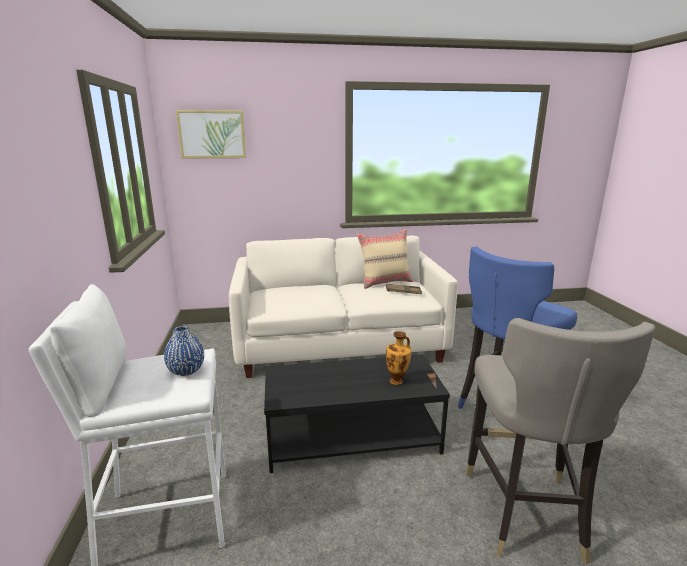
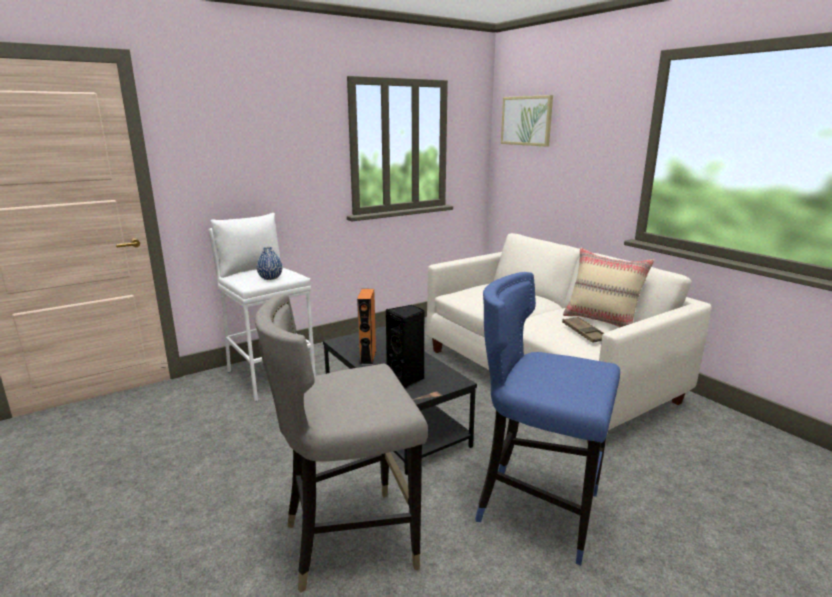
camera: 65 degrees right, 0 degrees up
vase [386,331,411,385] -> black speaker [386,305,425,389]
none -> orange speaker [357,289,376,365]

